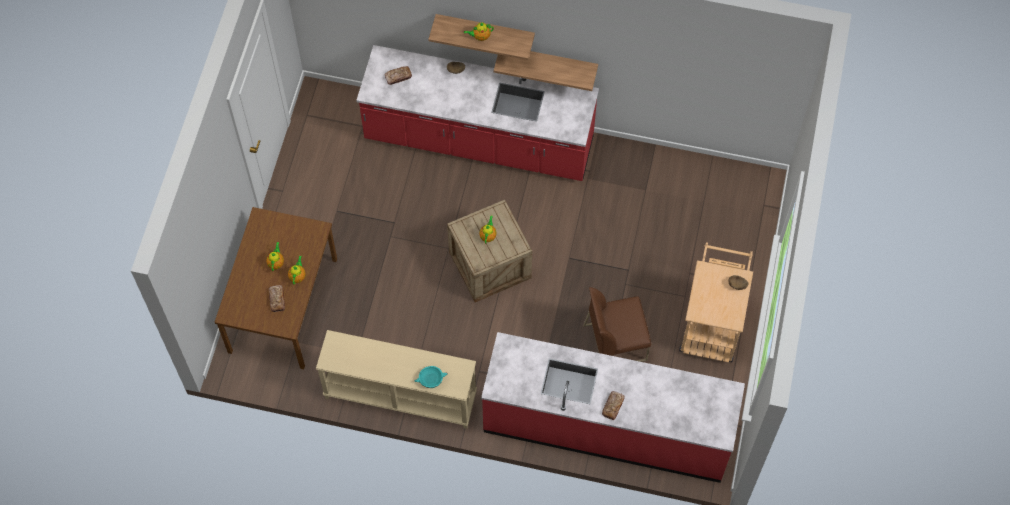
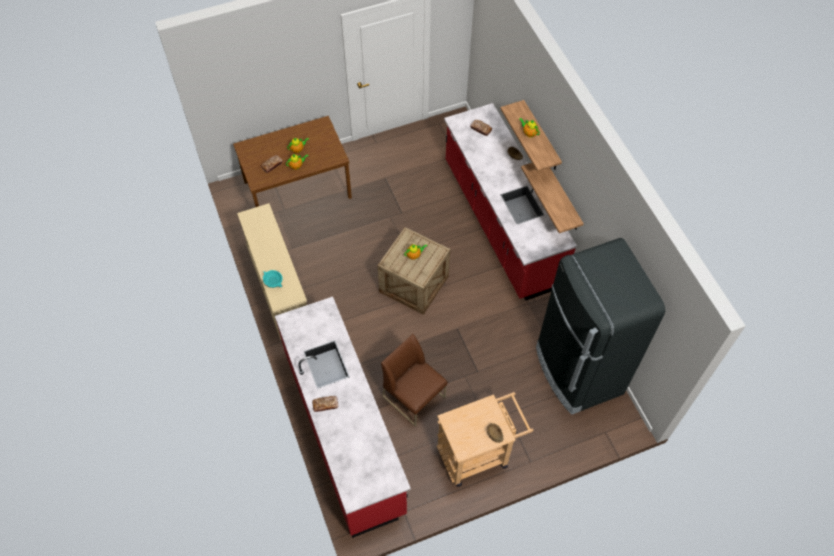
camera: 55 degrees right, 5 degrees down
none -> black fridge [536,238,665,415]

